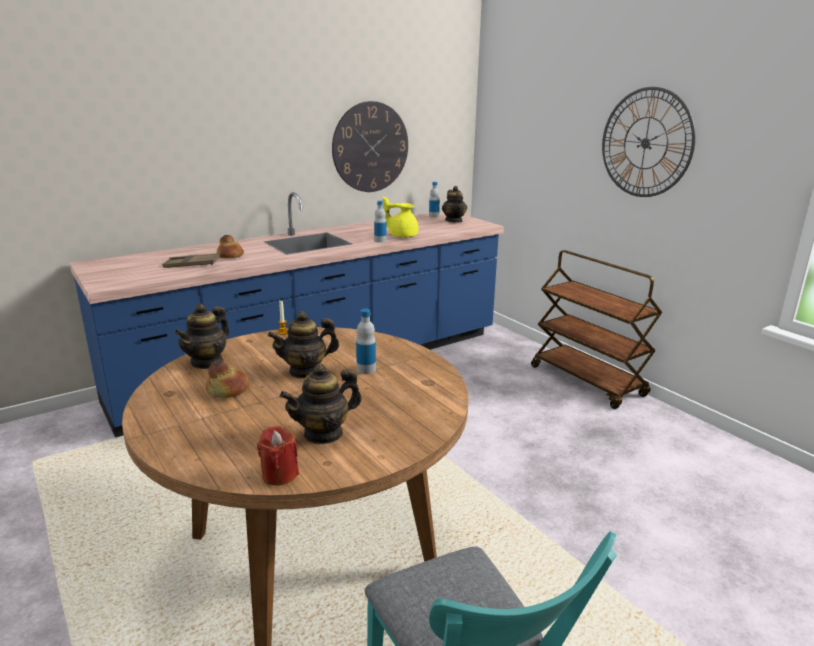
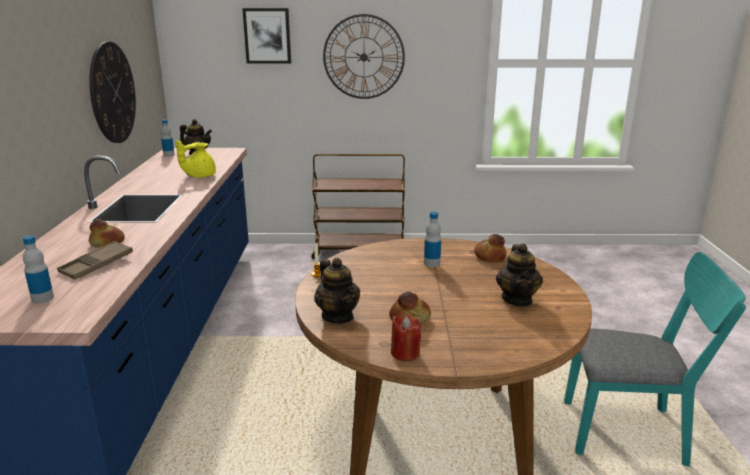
camera: 55 degrees left, 0 degrees up
red candle [257,426,299,485] -> red candle moved to [391,315,421,361]
teapot [268,311,339,379] -> none
bottle [374,200,386,243] -> bottle moved to [23,235,54,304]
none -> picture [242,8,291,64]
none -> bread [474,234,507,263]

